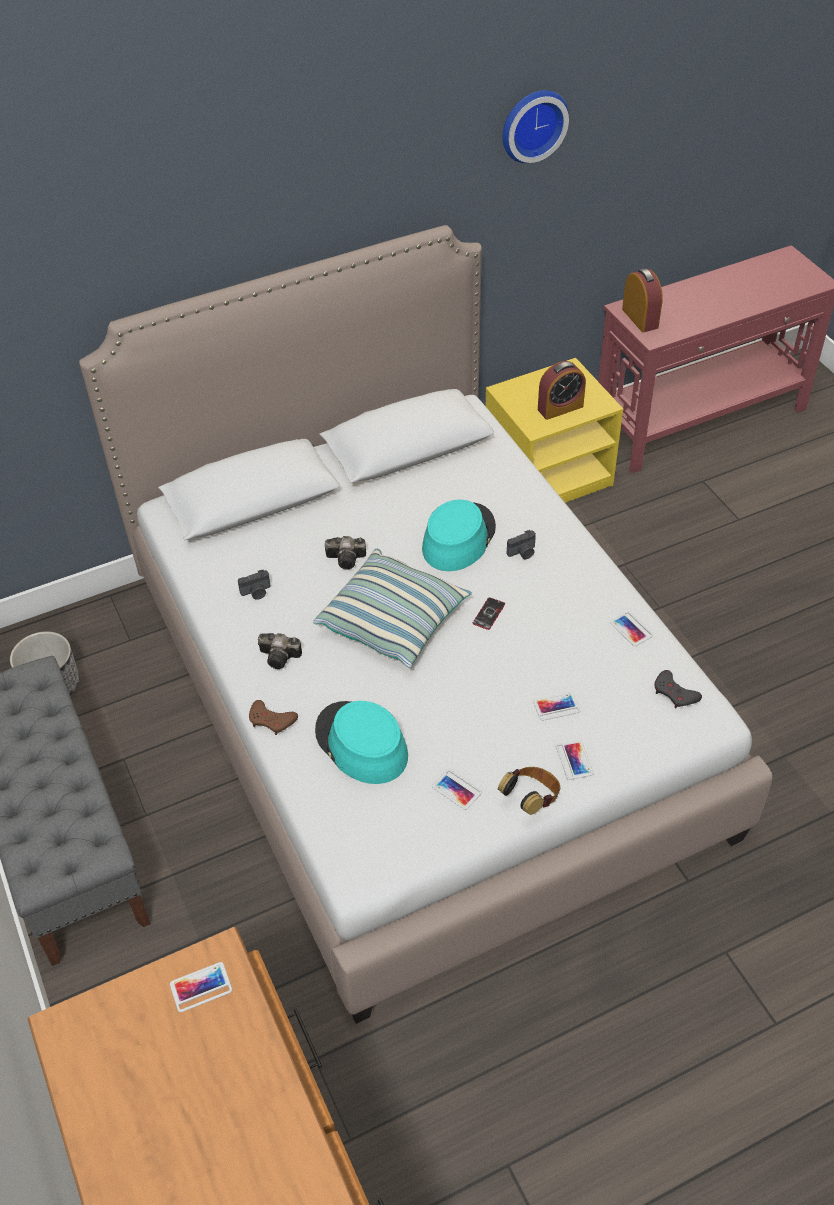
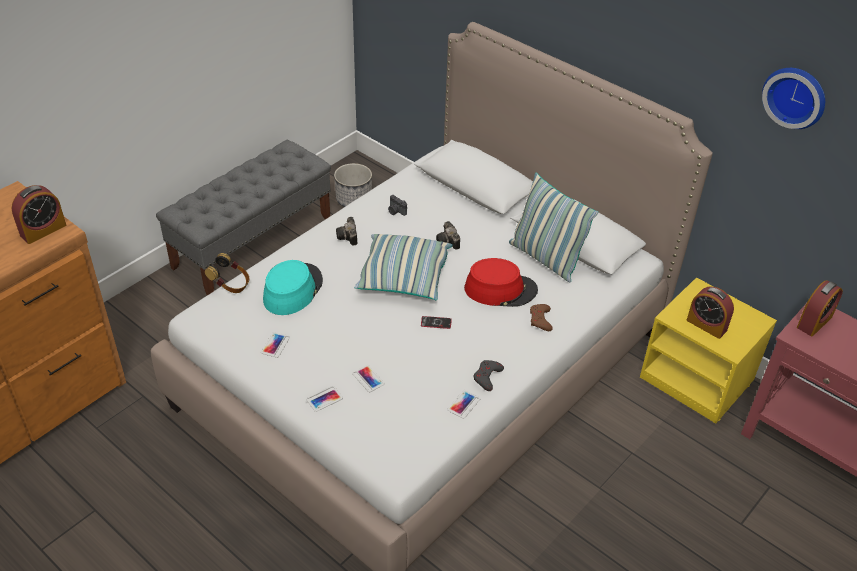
camera: 65 degrees right, 5 degrees down
phone [170,962,232,1012] -> alarm clock [12,185,66,244]
brown game controller [249,700,298,735] -> brown game controller moved to [530,304,553,331]
turquoise hat [422,500,496,571] -> red hat [464,258,538,307]
headphones [498,767,560,815] -> headphones moved to [205,253,249,293]
camera [507,530,536,559] -> none
grey game controller [654,670,702,708] -> grey game controller moved to [474,360,504,391]
none -> pillow [509,172,598,282]

